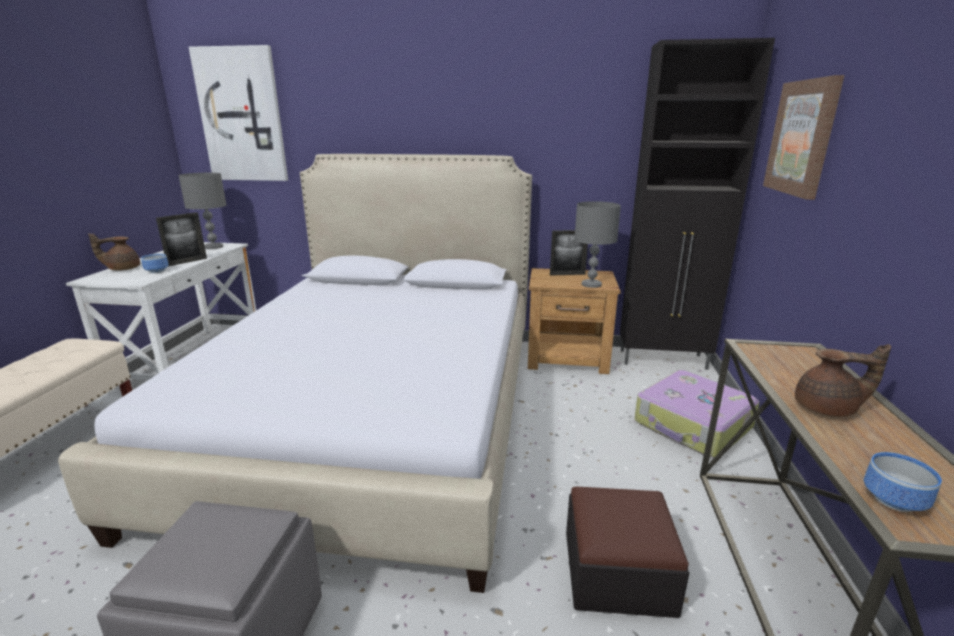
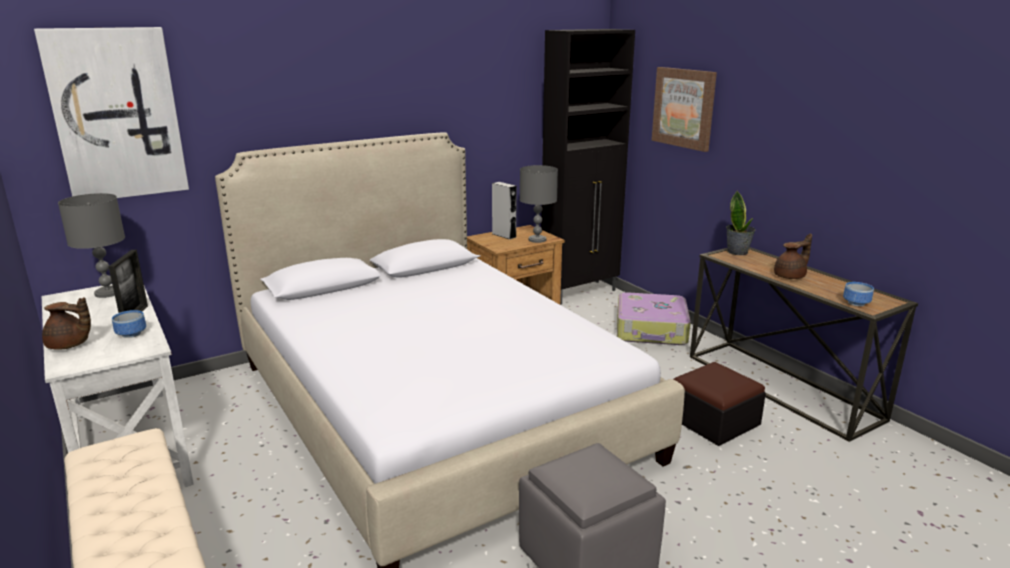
camera: 40 degrees left, 0 degrees up
brown teapot [88,233,140,271] -> brown teapot turned 105 degrees counterclockwise [42,297,91,350]
picture frame [550,230,588,275] -> grey speaker [492,182,517,239]
none -> potted plant [726,191,755,255]

